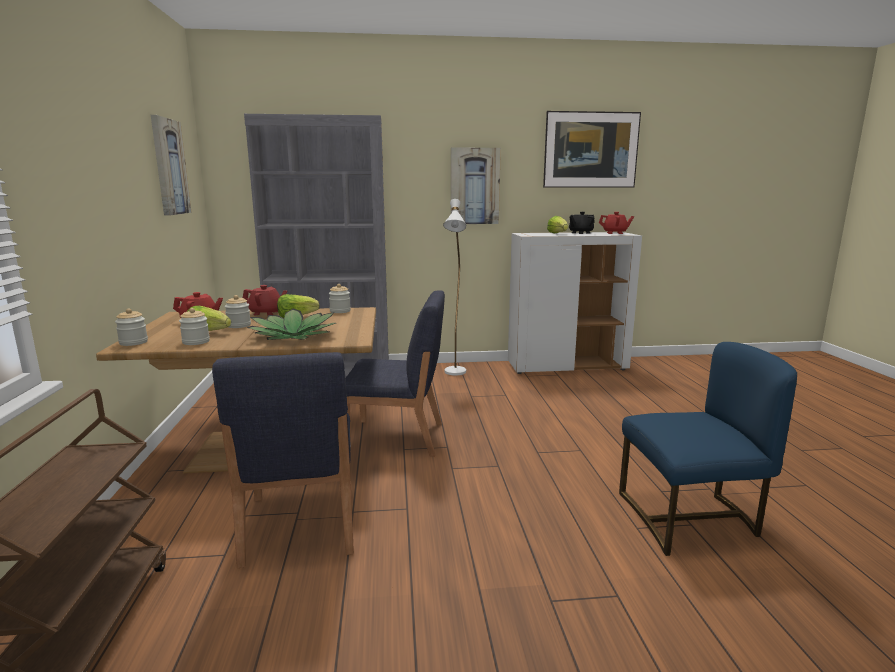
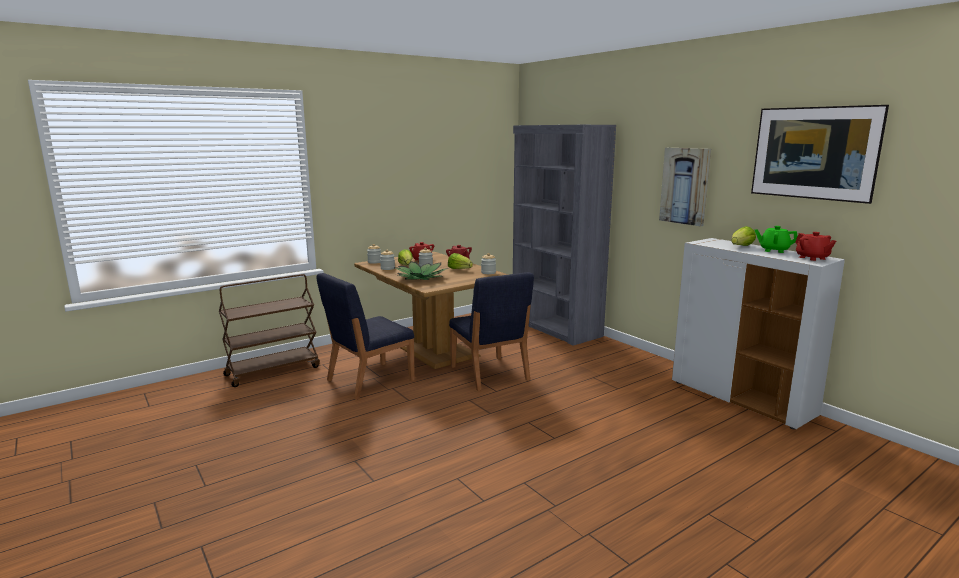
camera: 60 degrees right, 0 degrees up
picture [151,115,192,216] -> none
white floor lamp [443,199,466,376] -> none
black teapot [569,212,595,234] -> green teapot [755,226,798,253]
blue chair [619,342,797,556] -> none

